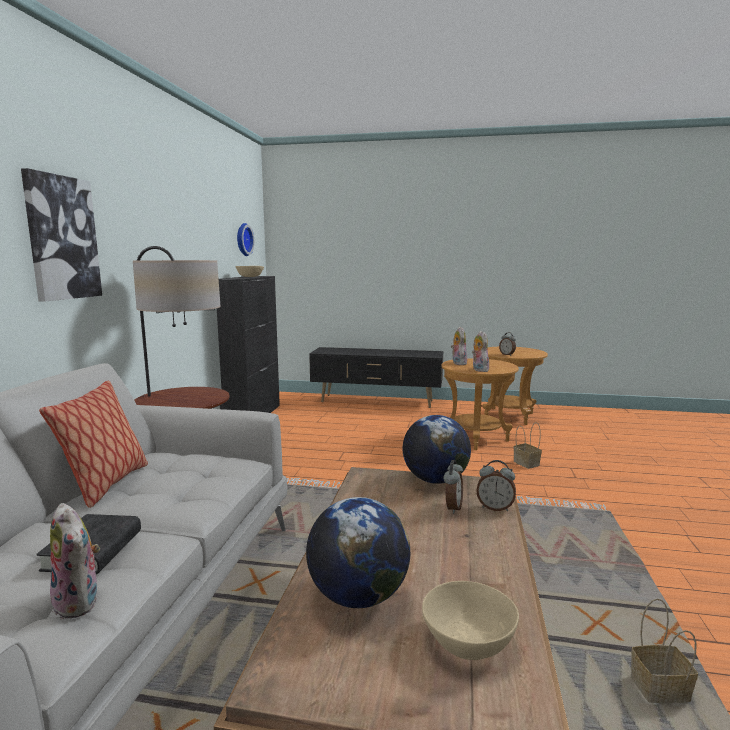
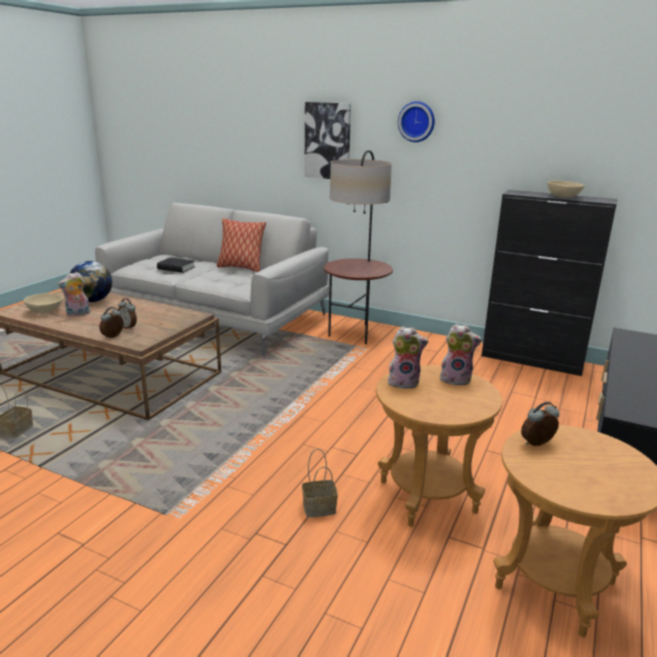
camera: 105 degrees right, 10 degrees up
plush toy [50,503,100,619] -> plush toy moved to [58,272,90,317]
wall clock [237,223,254,256] -> wall clock moved to [398,101,435,142]
globe [403,415,471,484] -> none

